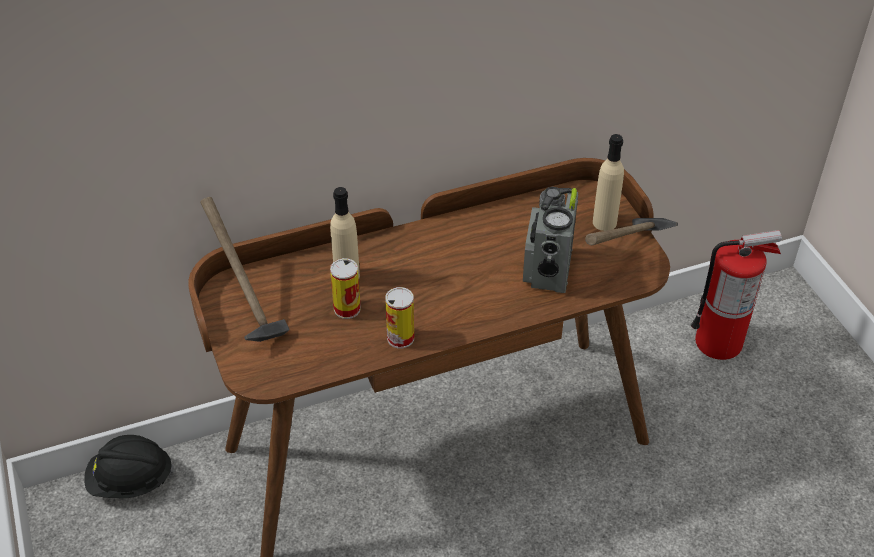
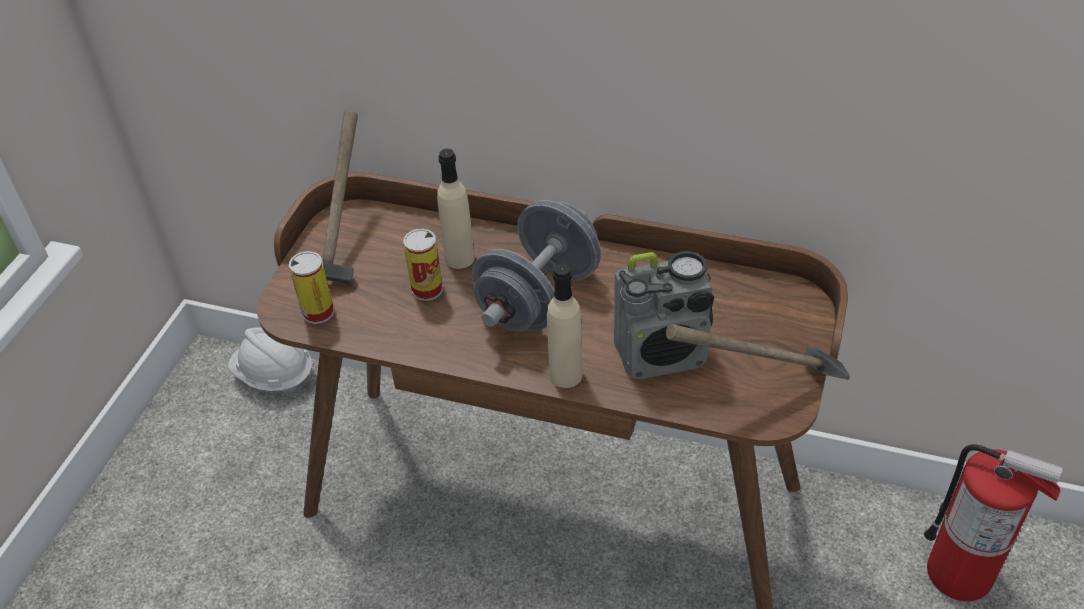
camera: 40 degrees right, 0 degrees up
black hard hat [84,435,174,498] -> white hard hat [228,327,312,392]
can [385,287,414,349] -> can moved to [289,251,334,324]
radio [523,187,578,293] -> radio turned 150 degrees counterclockwise [614,251,714,379]
beige bottle [593,134,624,231] -> beige bottle moved to [547,263,582,388]
none -> grey dumbbell [472,200,601,331]

